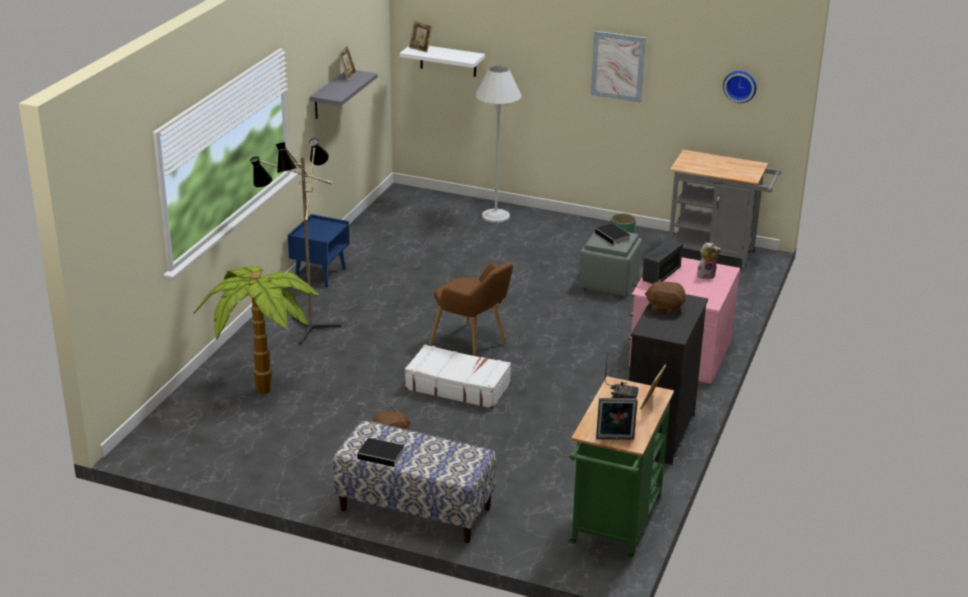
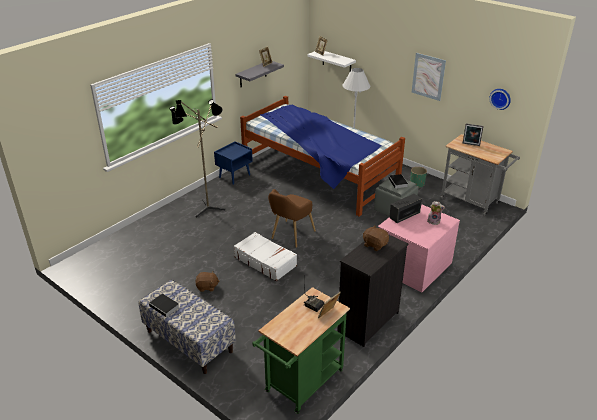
camera: 20 degrees right, 5 degrees up
potted plant [193,266,320,394] -> none
brown armchair [429,262,513,356] -> brown armchair turned 60 degrees clockwise [268,189,316,248]
picture frame [596,398,638,440] -> picture frame moved to [463,123,484,146]
none -> bed [240,96,405,217]

